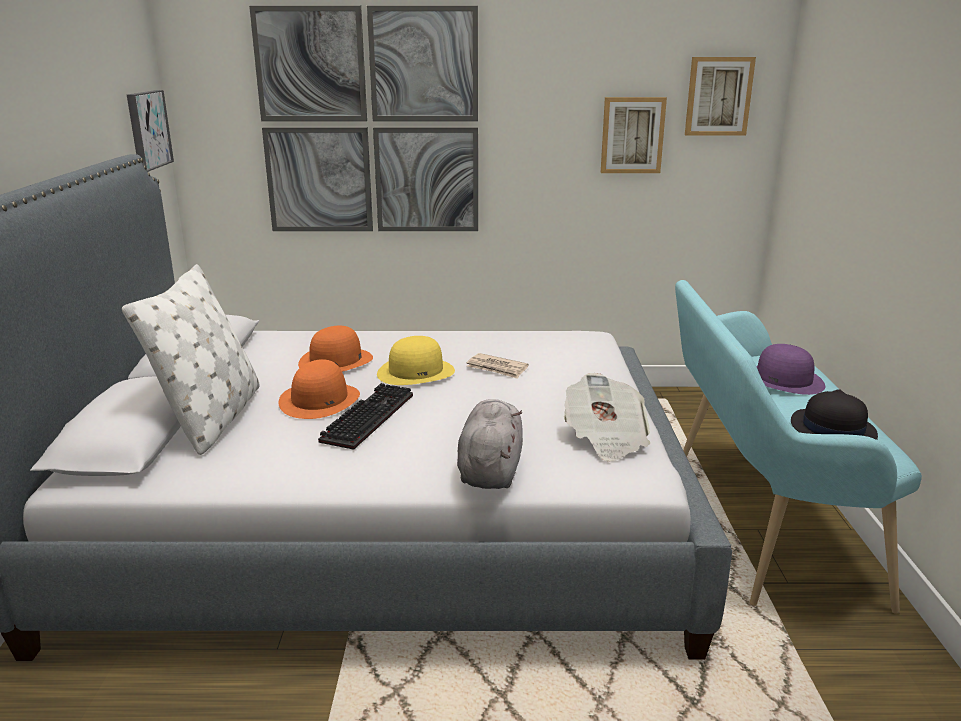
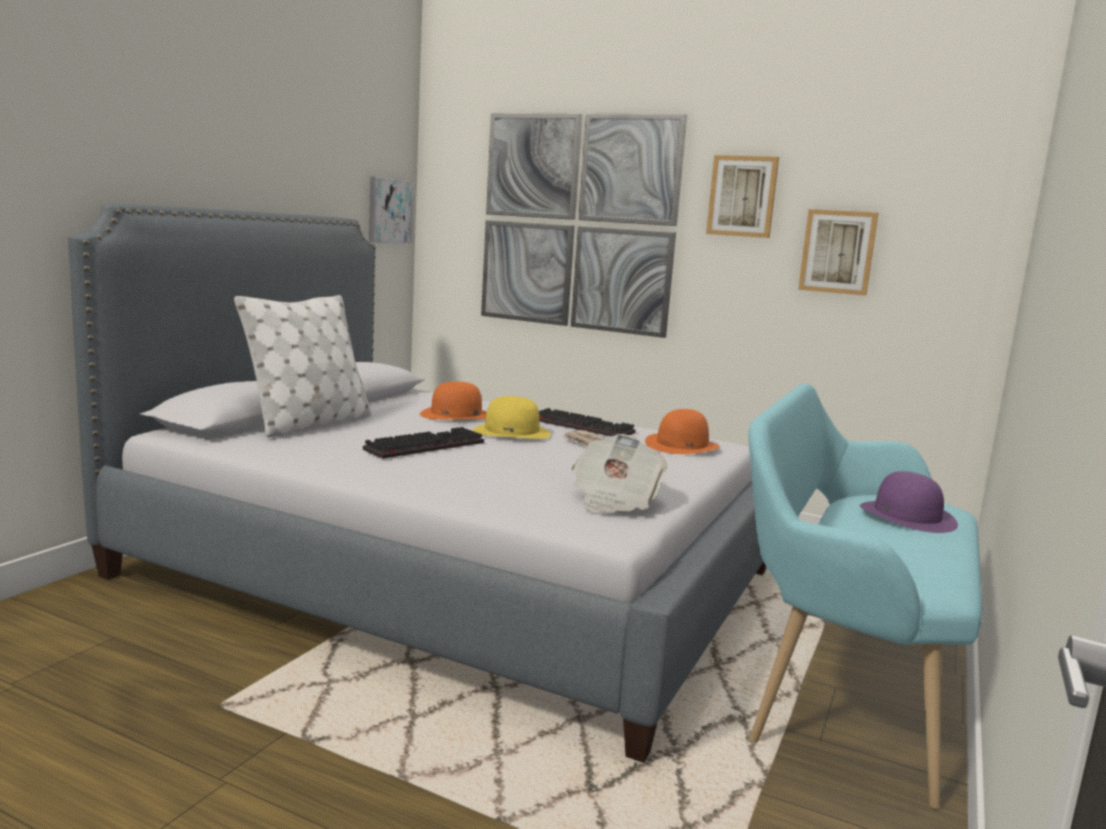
camera: 25 degrees right, 10 degrees down
orange hat [278,359,360,419] -> orange hat moved to [645,409,720,454]
grey plush toy [457,399,523,489] -> none
picture [685,57,756,136] -> picture moved to [706,155,779,238]
black hat [791,389,878,440] -> none
none -> keyboard [539,408,636,436]

